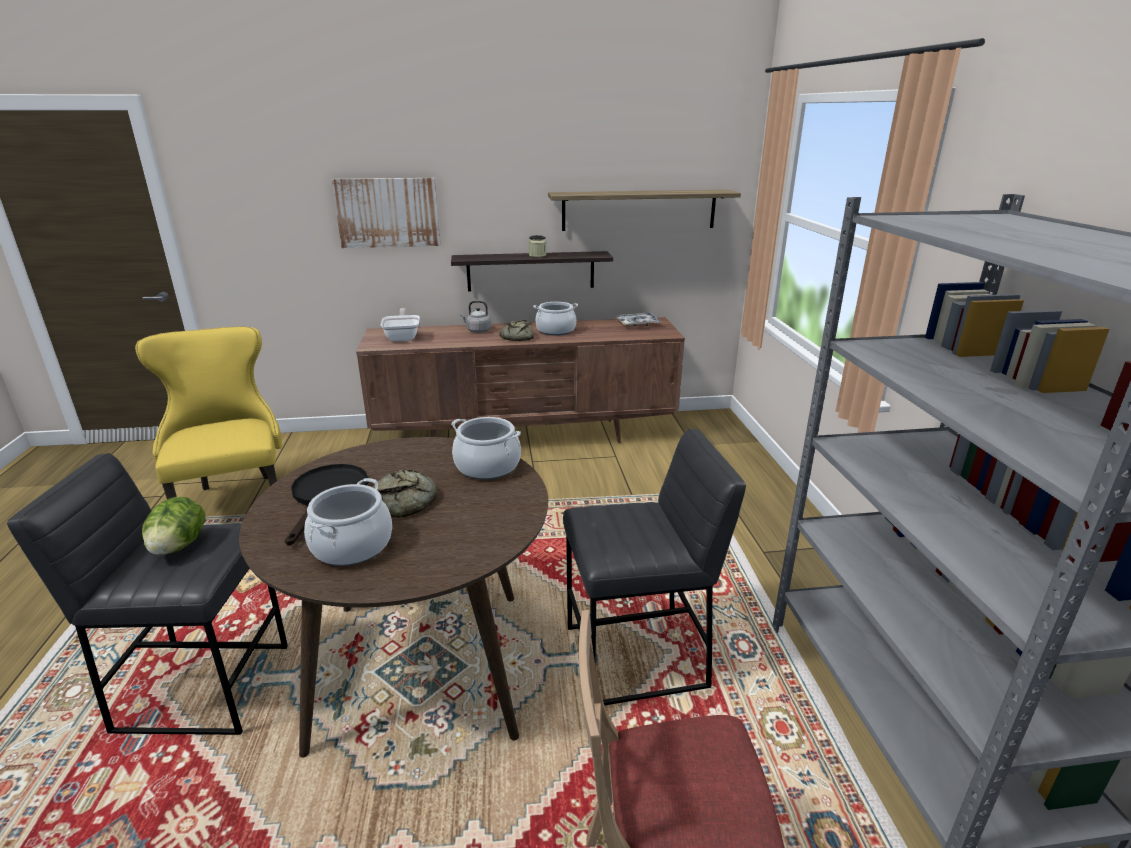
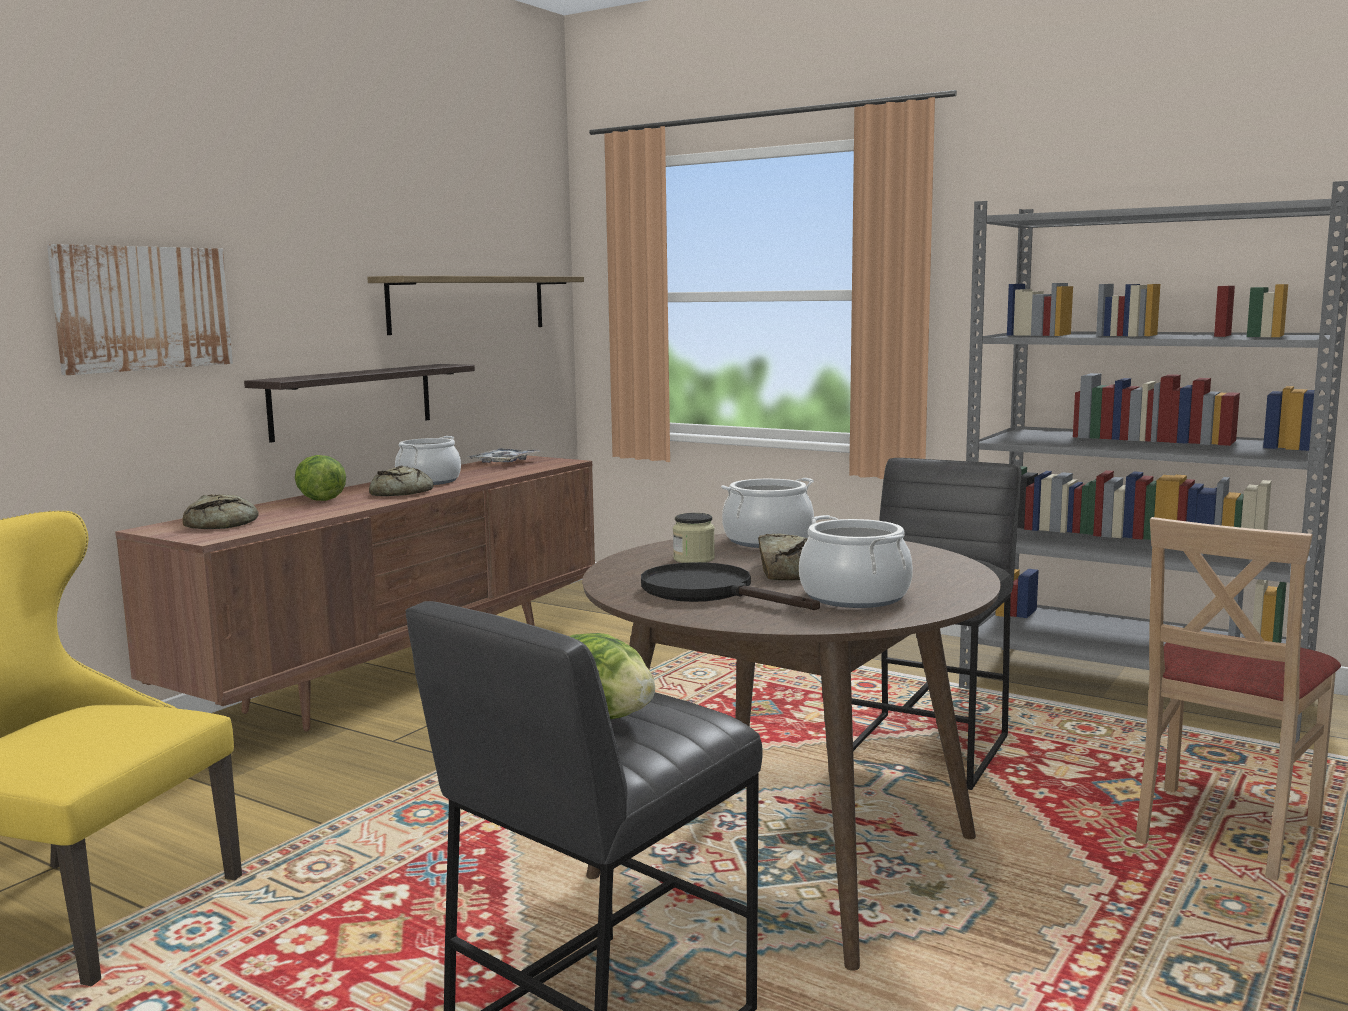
camera: 50 degrees left, 15 degrees down
frying pan [381,308,420,342] -> bread [182,494,259,529]
grey kettle [460,301,491,333] -> lettuce [295,455,346,501]
jar [529,235,546,257] -> jar moved to [673,513,715,563]

